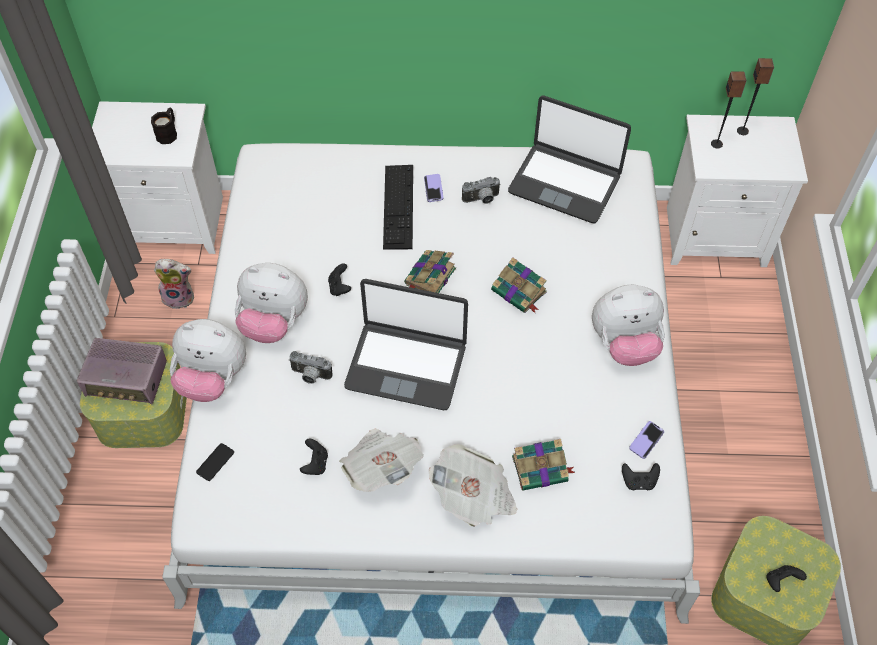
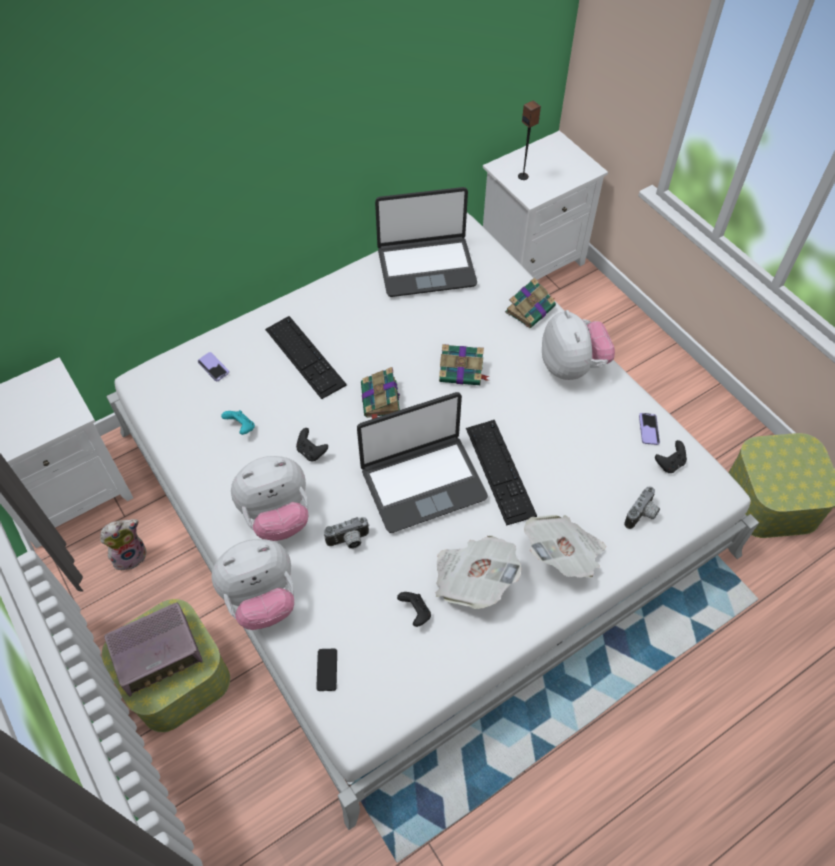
camera: 35 degrees left, 0 degrees up
black mug [151,108,177,144] -> none
phone [424,174,444,202] -> phone moved to [198,352,229,381]
camera [462,177,501,204] -> camera moved to [624,486,660,529]
book [512,439,576,490] -> book moved to [505,277,556,328]
plush toy [592,285,665,366] -> plush toy turned 60 degrees counterclockwise [542,310,615,380]
speaker [737,58,774,135] -> none
black game controller [766,565,807,592] -> none
none -> turquoise game controller [221,410,255,435]
none -> keyboard [466,420,537,526]

